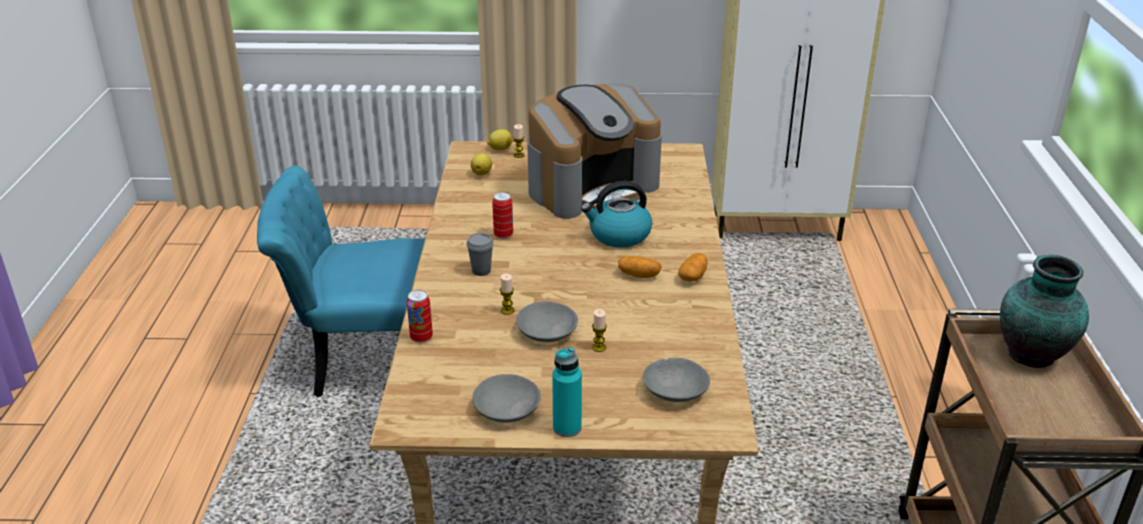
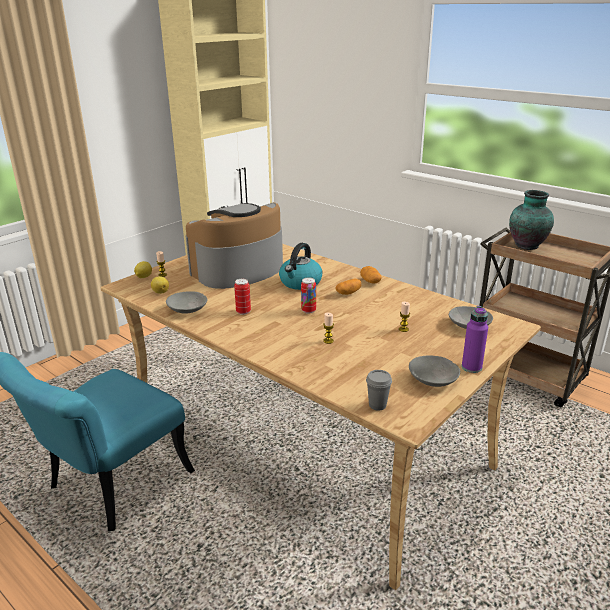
camera: 50 degrees left, 5 degrees down
can [407,290,433,343] -> can moved to [301,277,316,314]
grey cup [466,233,494,276] -> grey cup moved to [366,370,392,411]
grey bowl [516,302,578,342] -> grey bowl moved to [166,291,208,314]
coffee machine [527,84,662,219] -> coffee machine turned 135 degrees counterclockwise [186,202,283,289]
turquoise bottle [552,347,582,437] -> purple bottle [462,306,488,373]

